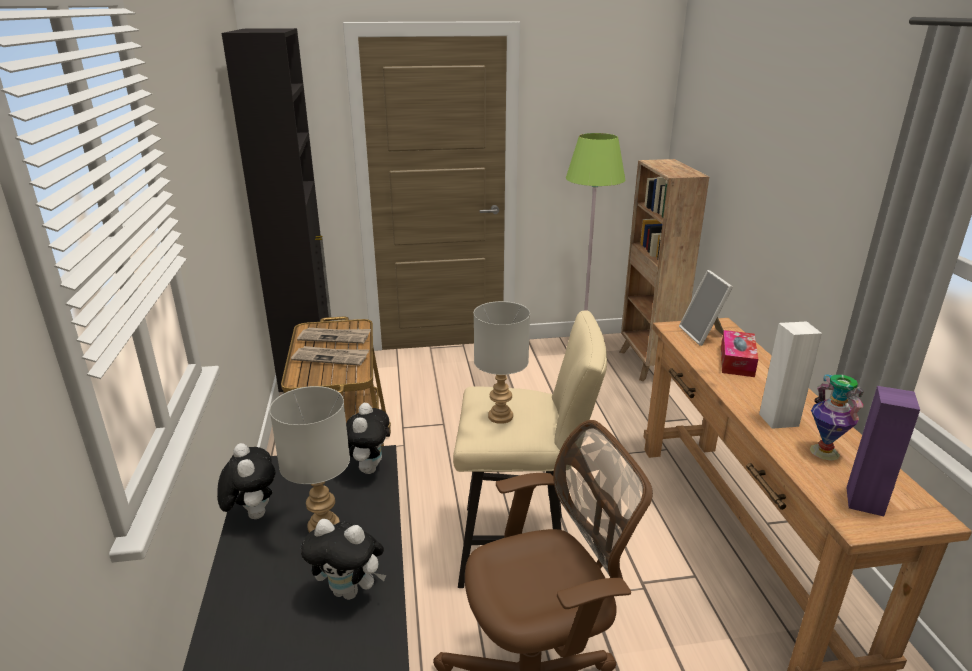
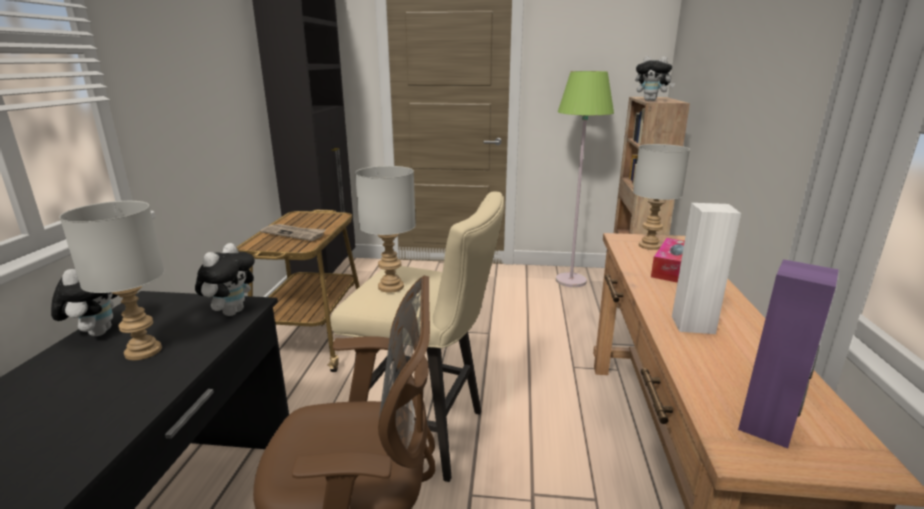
camera: 15 degrees right, 5 degrees down
newspaper [297,328,371,344] -> none
plush toy [301,519,386,600] -> plush toy moved to [635,56,675,101]
picture frame [679,270,733,346] -> grey table lamp [633,144,690,250]
vase [809,374,864,461] -> none

